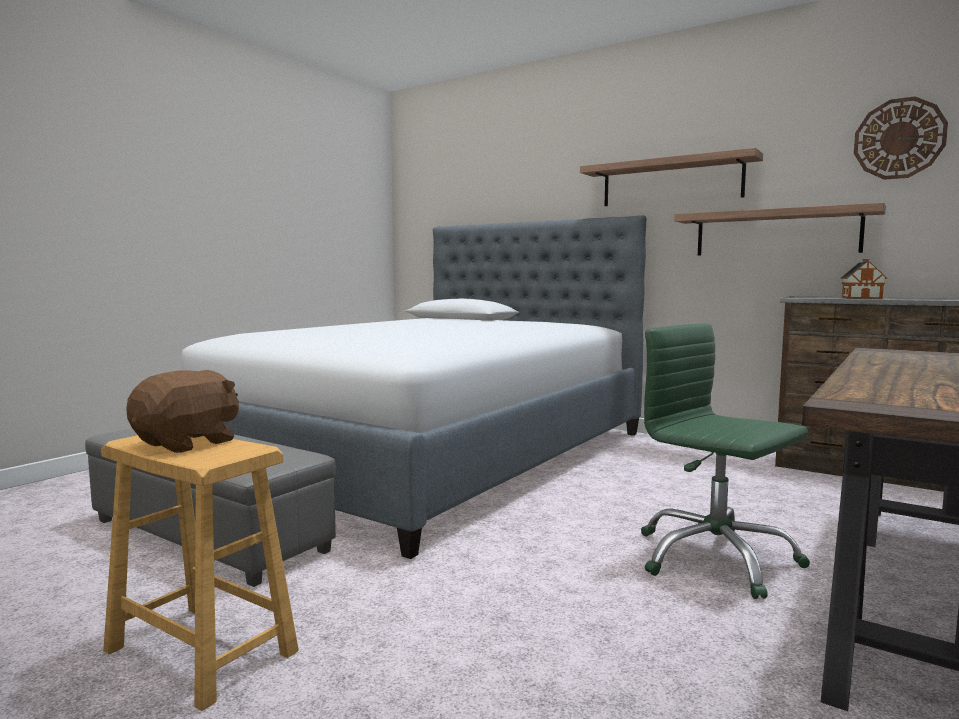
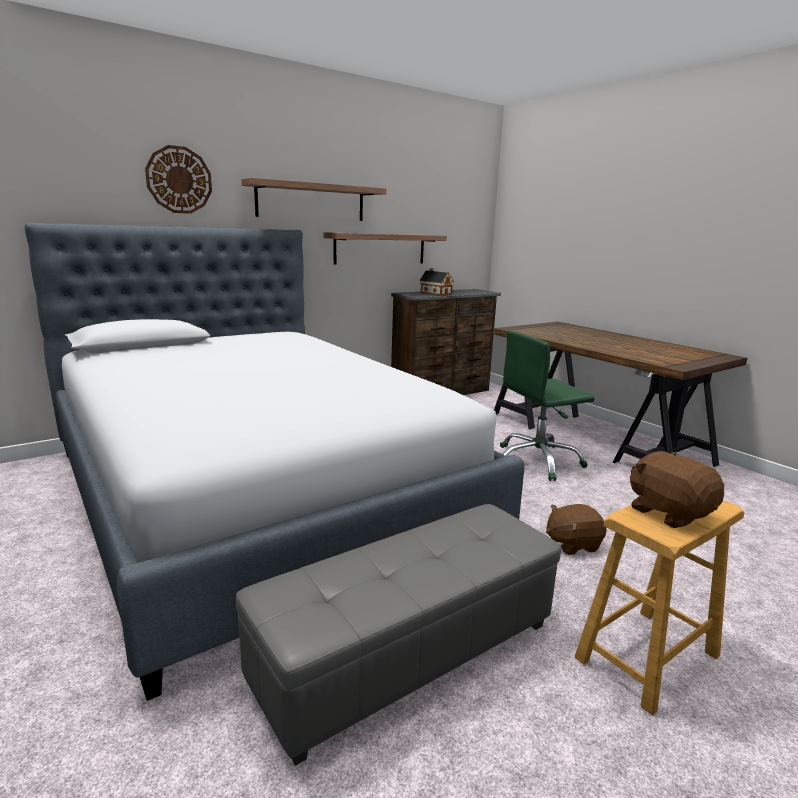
camera: 70 degrees left, 10 degrees up
wall clock [854,96,948,180] -> wall clock moved to [145,145,212,214]
none -> brown plush toy [546,504,607,555]

